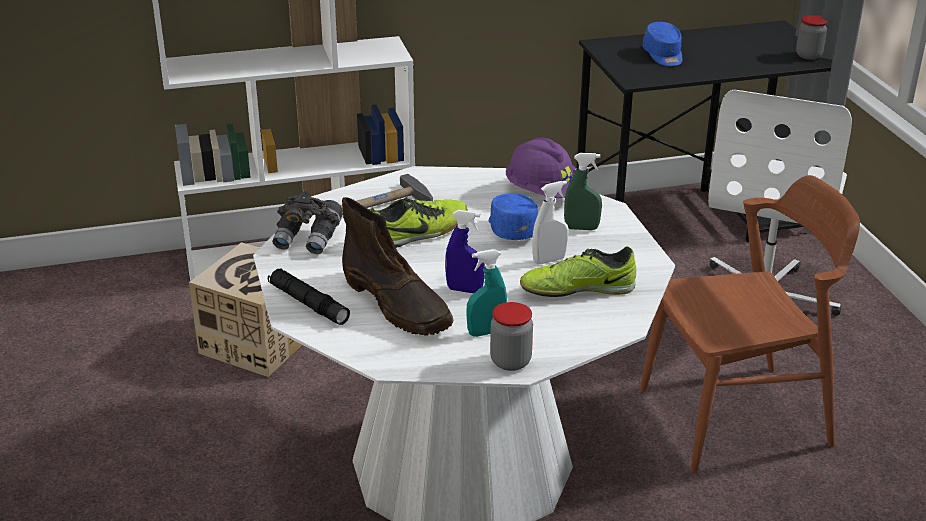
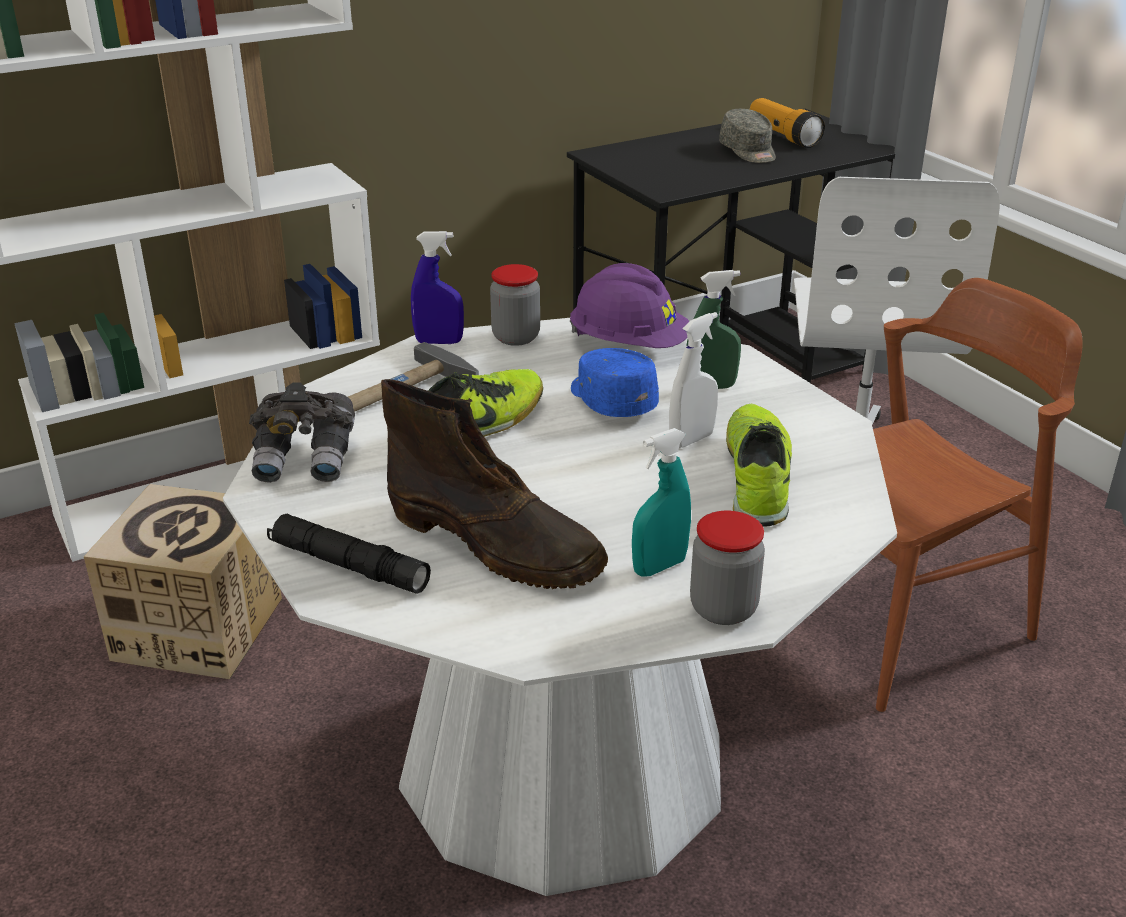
camera: 15 degrees left, 0 degrees up
blue spray bottle [445,210,485,294] -> blue spray bottle moved to [411,231,464,344]
shoe [520,246,636,297] -> shoe turned 120 degrees clockwise [726,404,792,526]
blue cap [643,22,682,66] -> none
jar [796,15,828,60] -> jar moved to [490,264,540,346]
none -> grey cap [719,109,776,163]
none -> flashlight [750,98,825,148]

